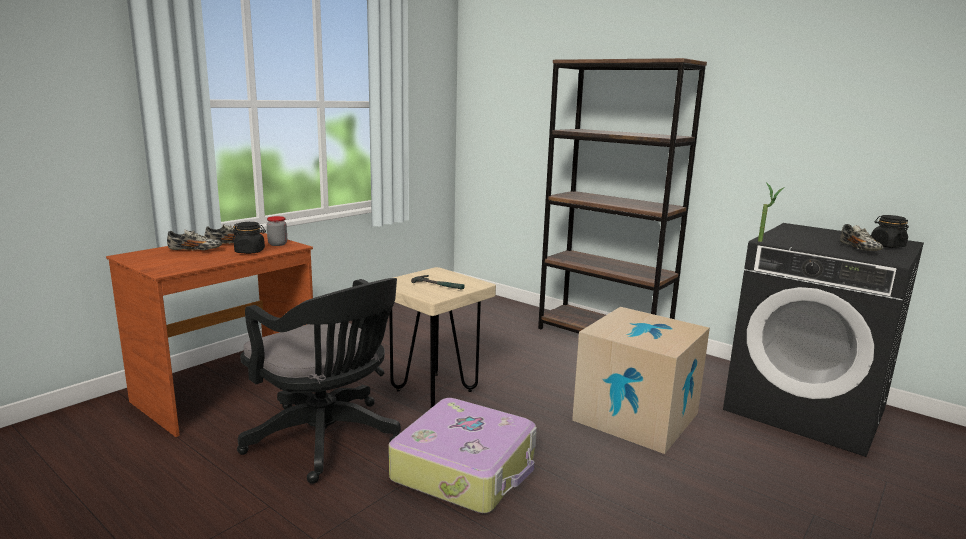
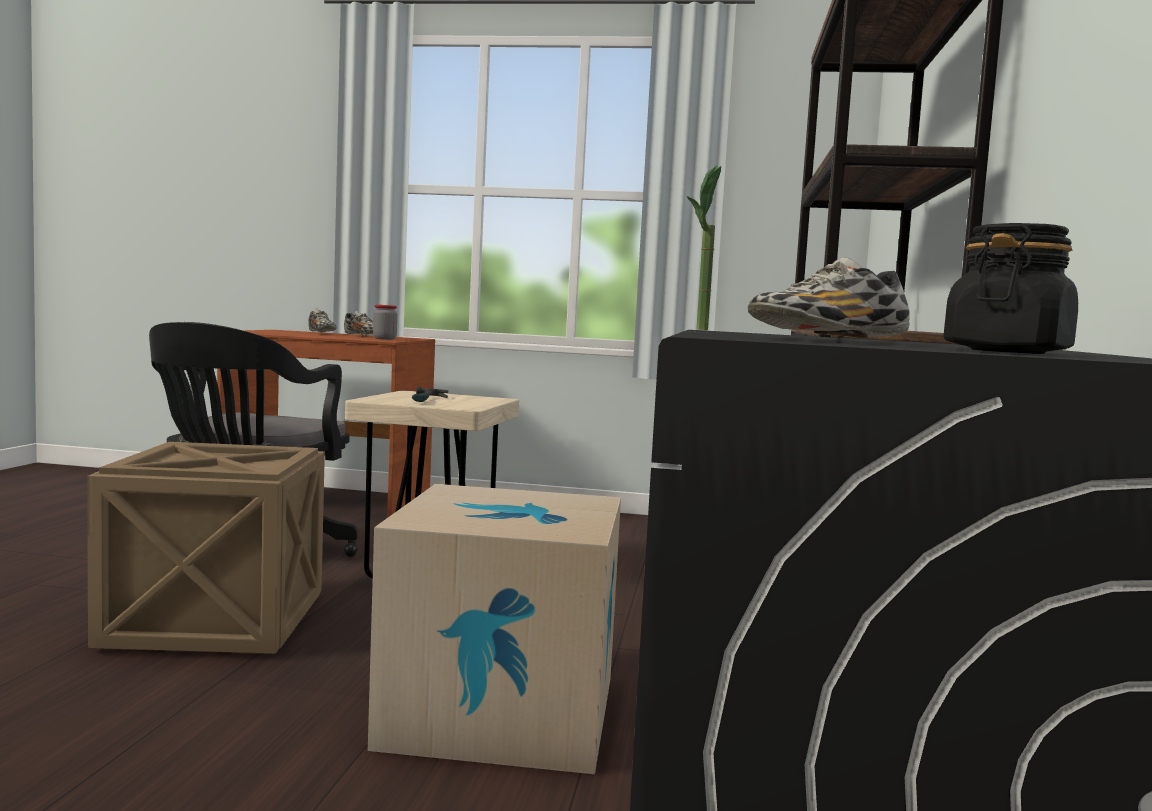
camera: 60 degrees right, 10 degrees down
black jar [232,222,266,254] -> none
suitcase [389,398,537,513] -> crate [87,442,325,654]

